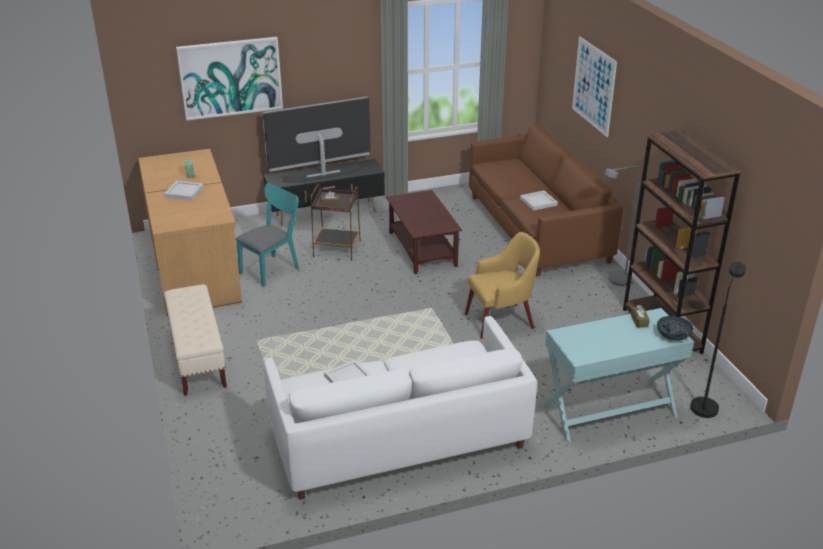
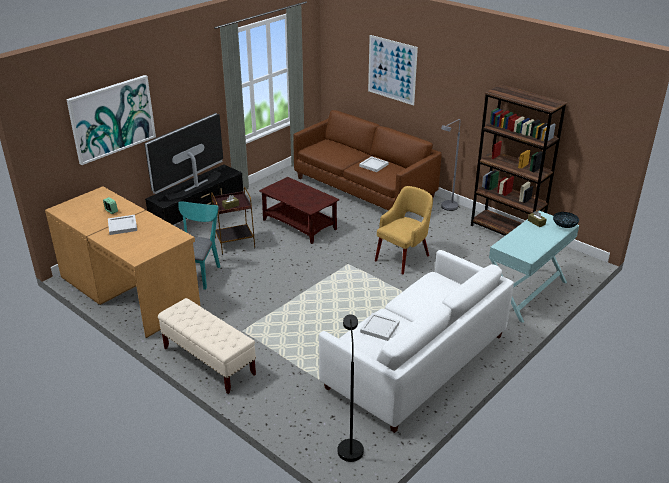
camera: 30 degrees left, 0 degrees up
black floor lamp [690,262,746,418] -> black floor lamp moved to [338,315,364,462]

